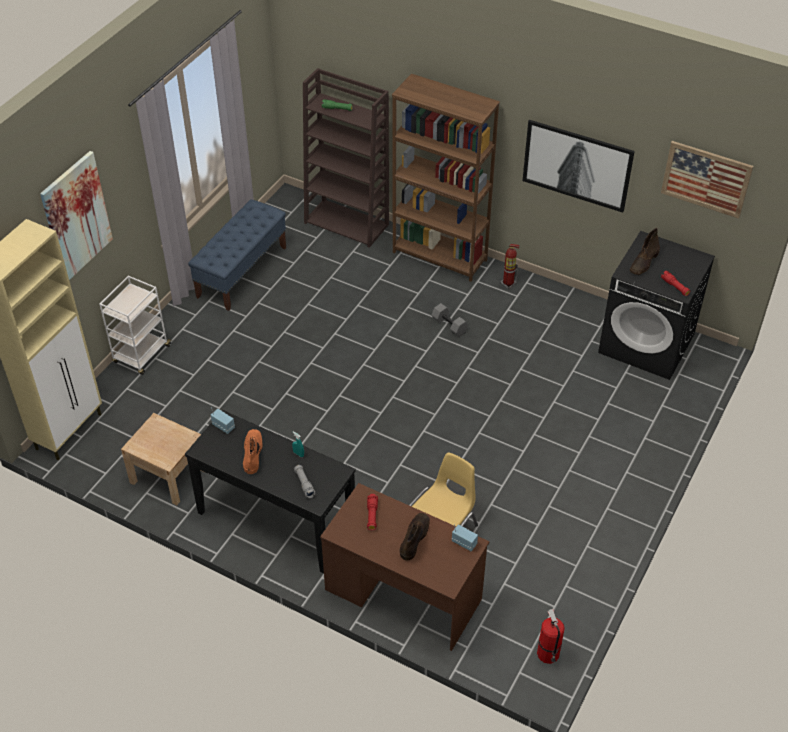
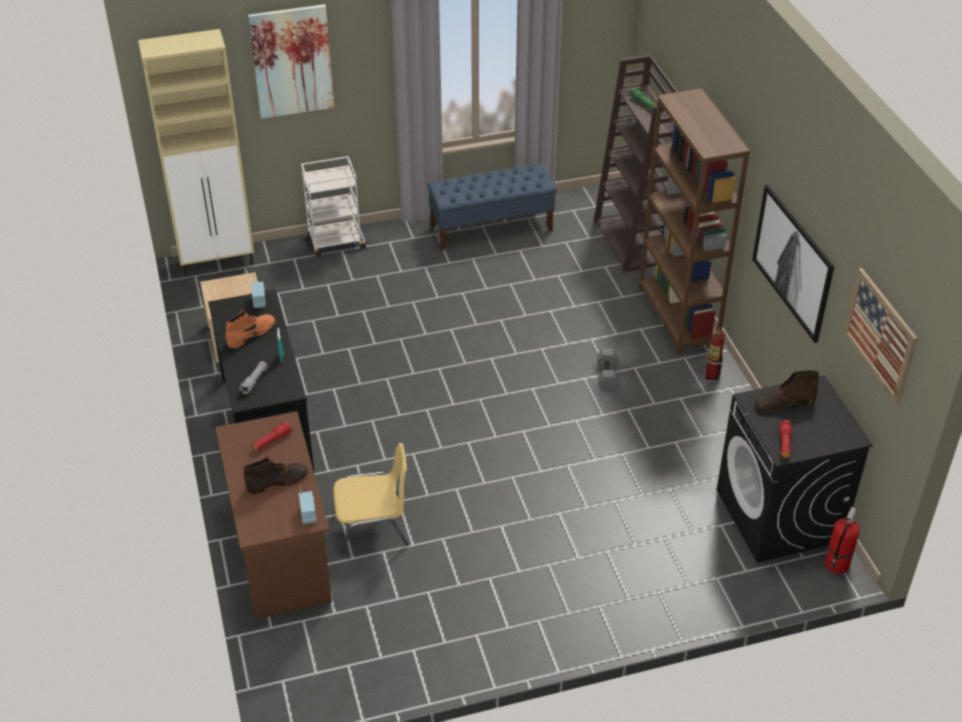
camera: 45 degrees right, 5 degrees down
fire extinguisher [537,609,565,664] -> fire extinguisher moved to [825,507,860,574]

